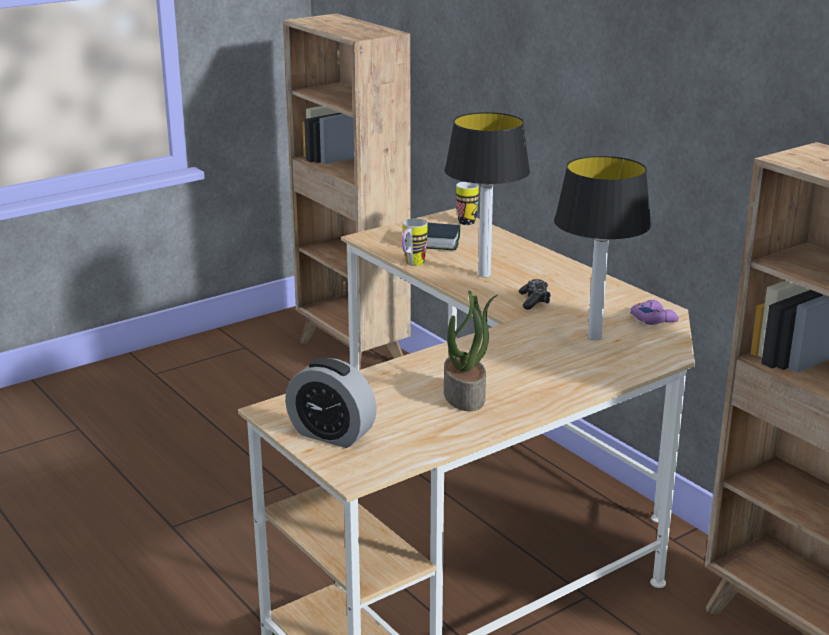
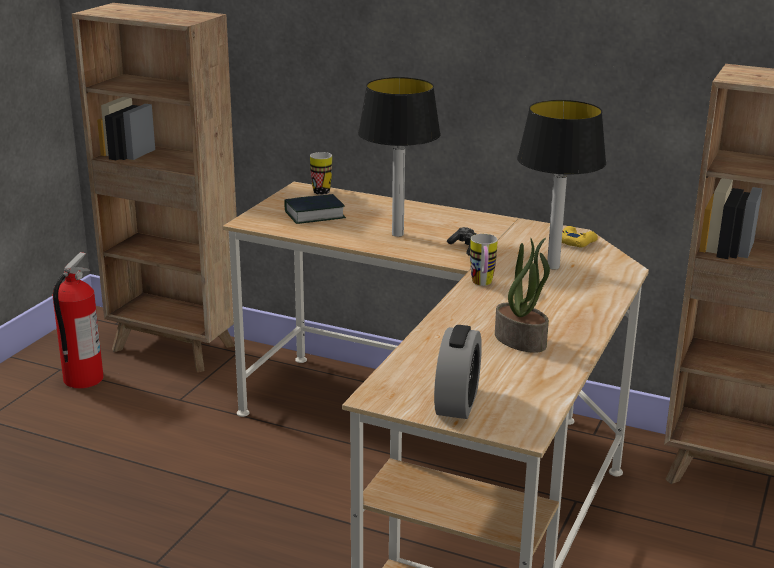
camera: 30 degrees left, 0 degrees up
alarm clock [285,358,377,448] -> alarm clock turned 75 degrees counterclockwise [434,325,482,419]
mug [402,218,428,266] -> mug moved to [470,234,498,286]
purple game controller [630,300,679,325] -> yellow game controller [562,226,598,248]
none -> fire extinguisher [53,252,104,389]

